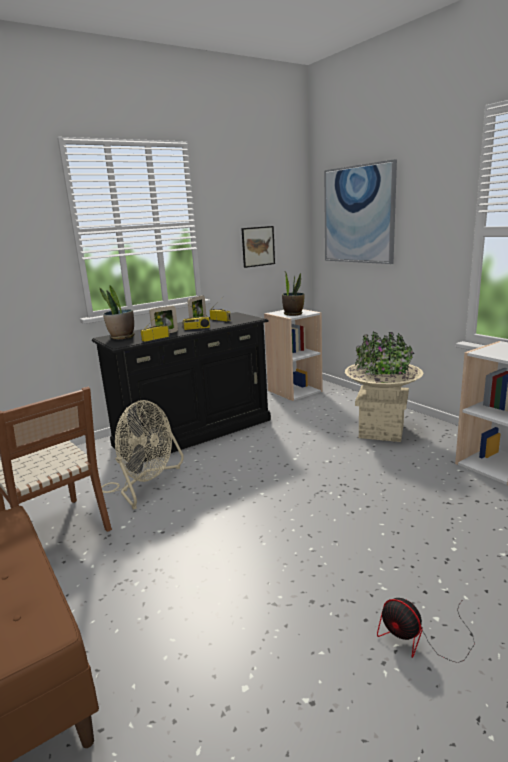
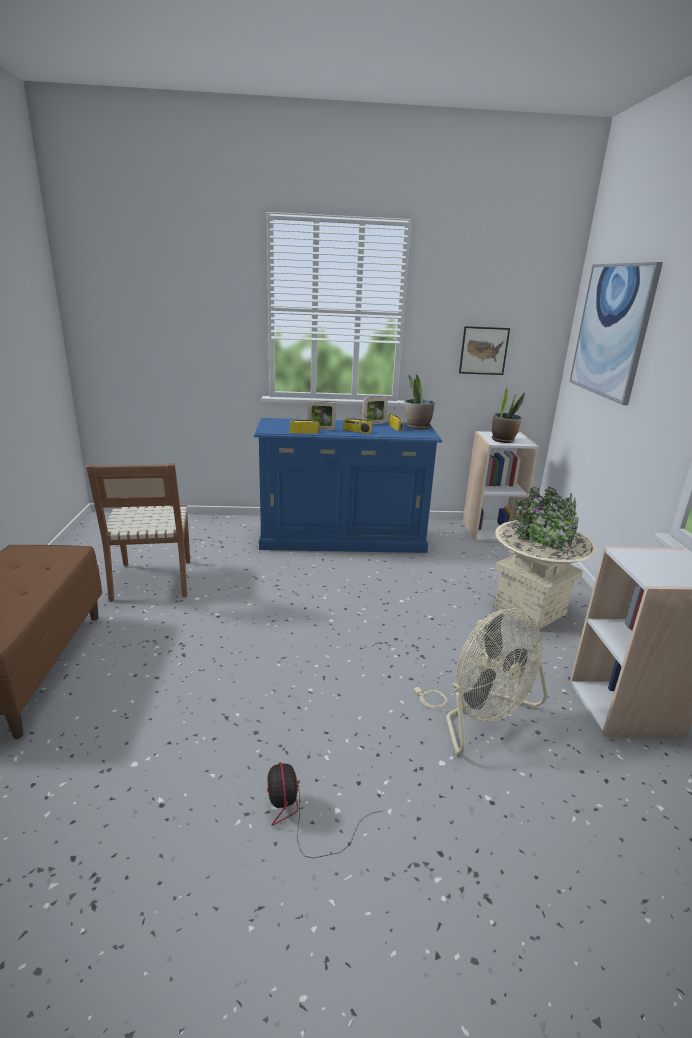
camera: 30 degrees right, 5 degrees up
black cabinet [92,312,271,462] -> blue cabinet [254,418,442,553]
potted plant [100,285,135,340] -> potted plant moved to [405,374,435,429]
beige fan [101,400,184,510] -> beige fan moved to [414,609,548,757]

